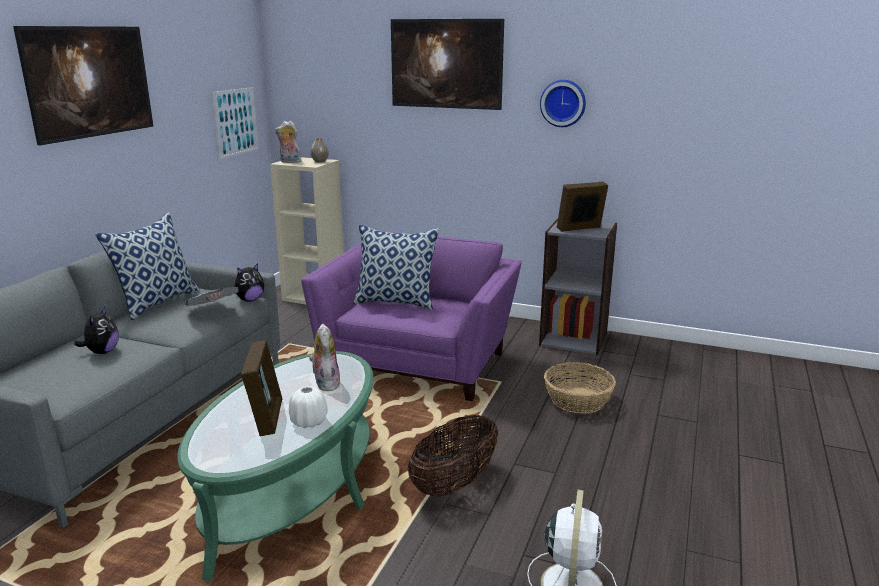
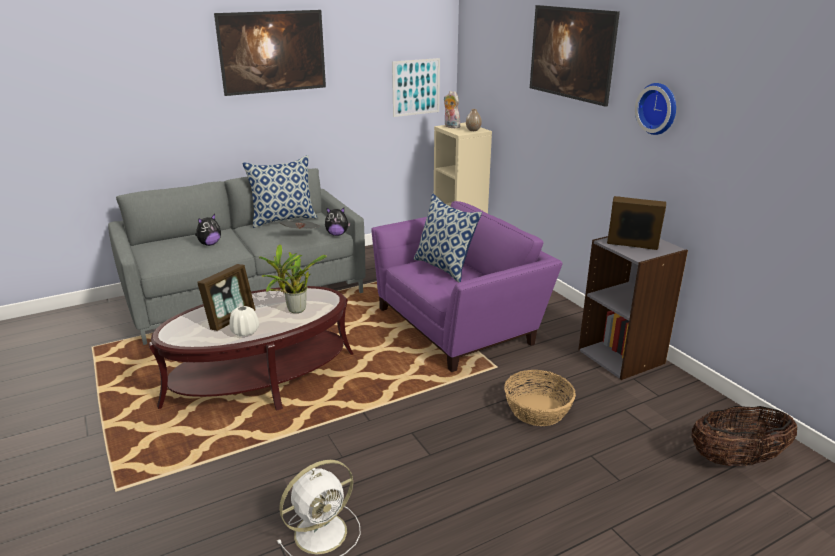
camera: 40 degrees right, 5 degrees up
green coffee table [177,351,373,582] -> brown coffee table [149,286,353,411]
plush toy [309,323,341,391] -> potted plant [259,244,327,313]
basket [407,415,498,497] -> basket moved to [691,406,797,466]

